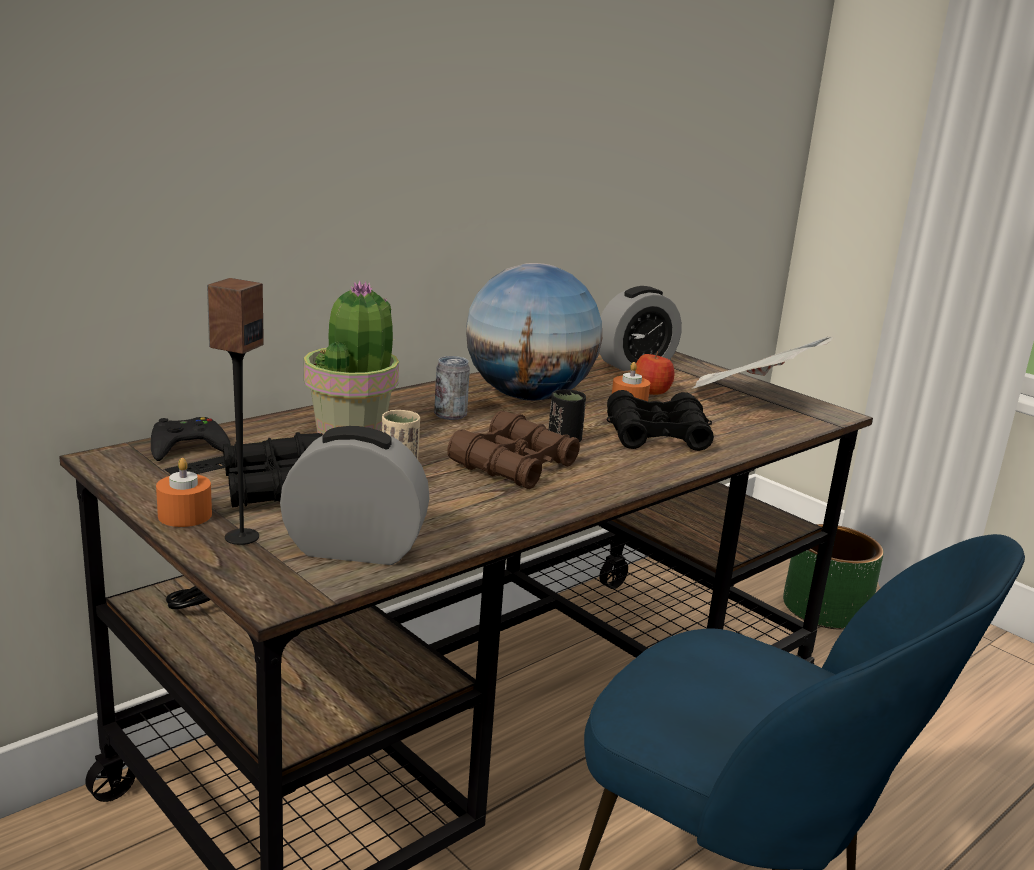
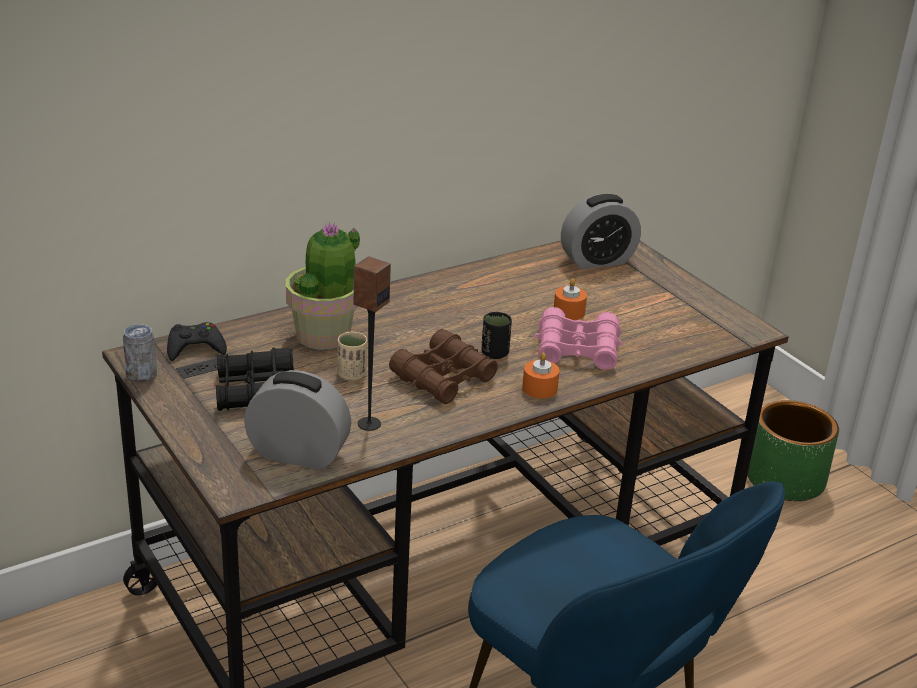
camera: 10 degrees right, 10 degrees up
orange candle [156,458,212,527] -> orange candle moved to [522,352,560,399]
speaker [207,278,264,545] -> speaker moved to [353,257,391,431]
can [434,356,470,420] -> can moved to [123,324,157,383]
globe [466,263,602,401] -> none
black binoculars [607,390,714,451] -> pink binoculars [534,307,624,370]
apple [635,351,675,395] -> none
newspaper [693,336,834,389] -> none

